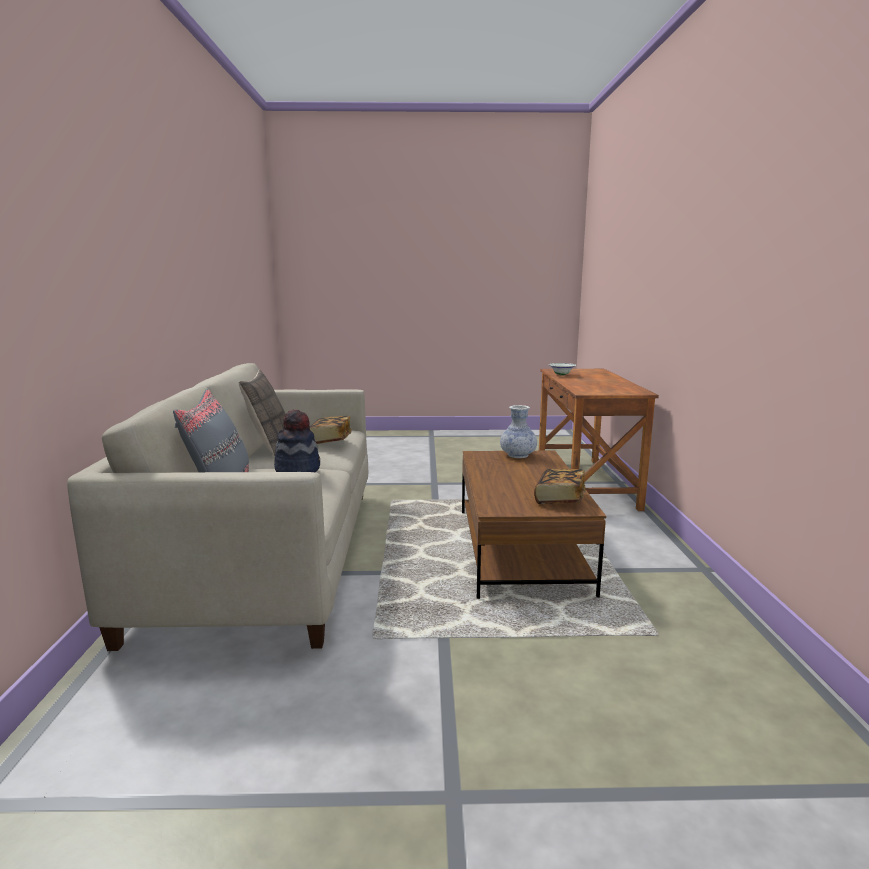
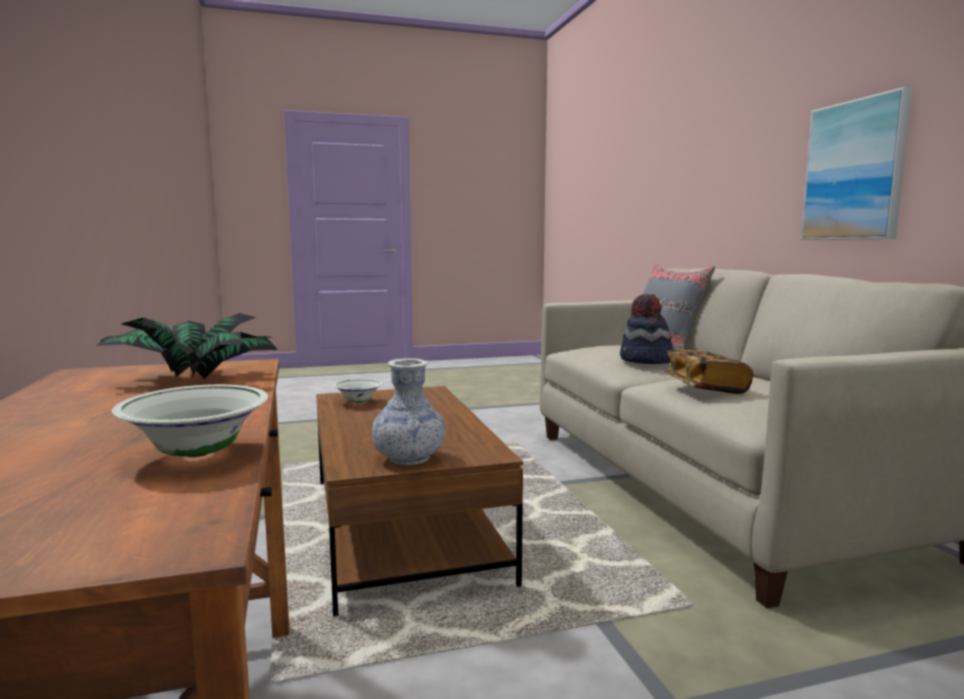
camera: 165 degrees right, 5 degrees down
pillow [239,369,286,457] -> none
book [534,469,586,504] -> white bowl [333,379,383,403]
none -> potted plant [96,313,278,379]
none -> picture [800,87,912,240]

